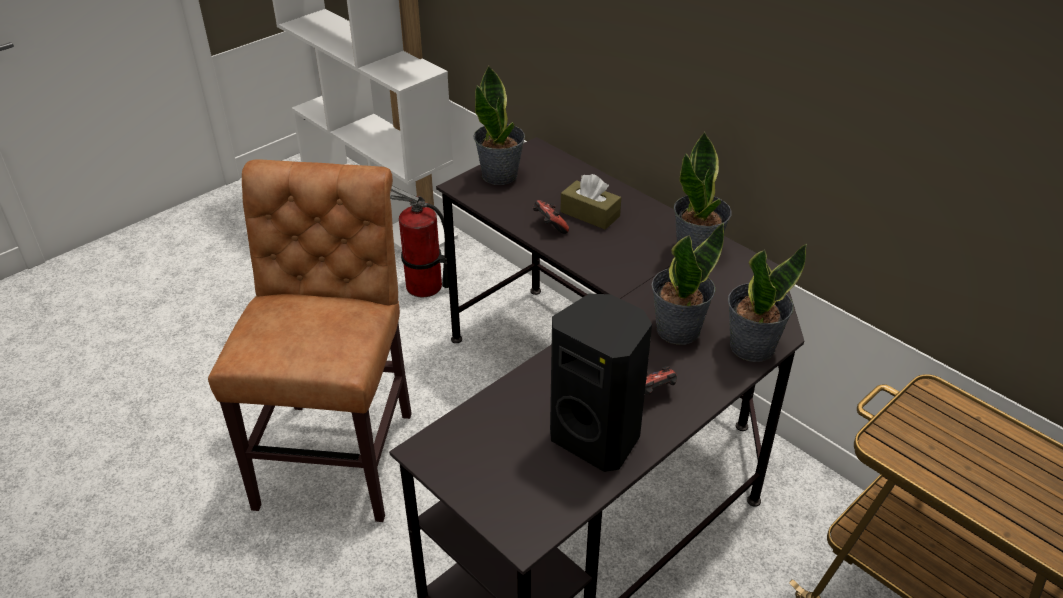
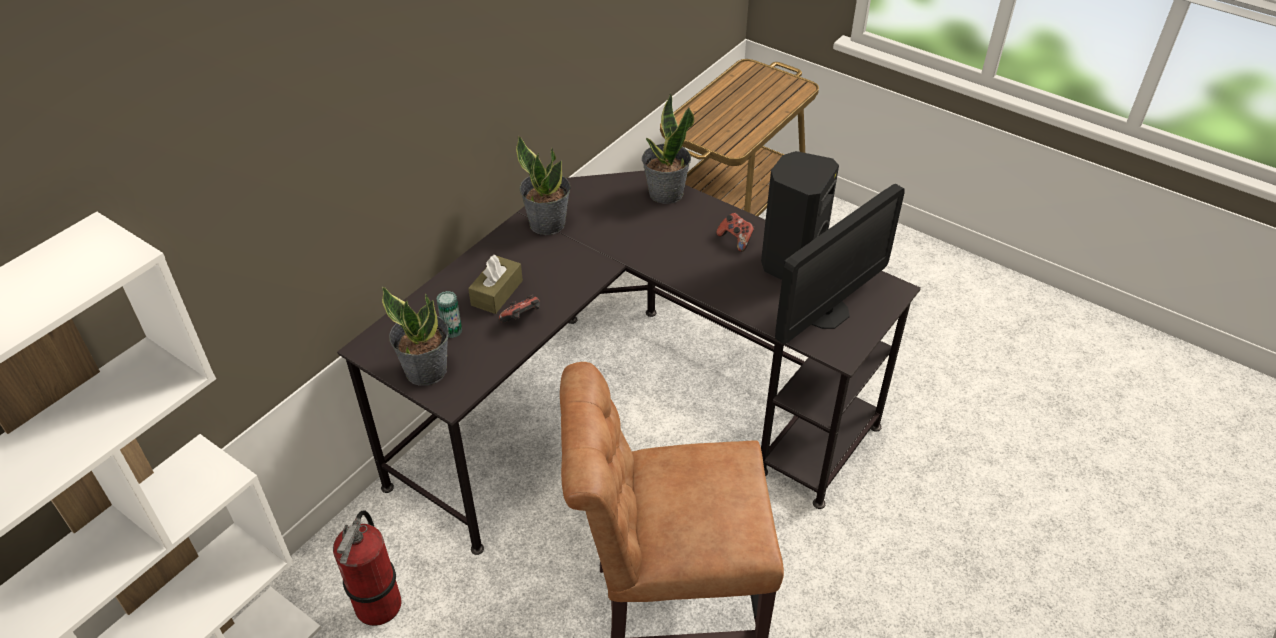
camera: 100 degrees left, 5 degrees up
potted plant [651,223,724,345] -> none
none -> can [436,291,462,338]
none -> monitor [775,184,905,344]

